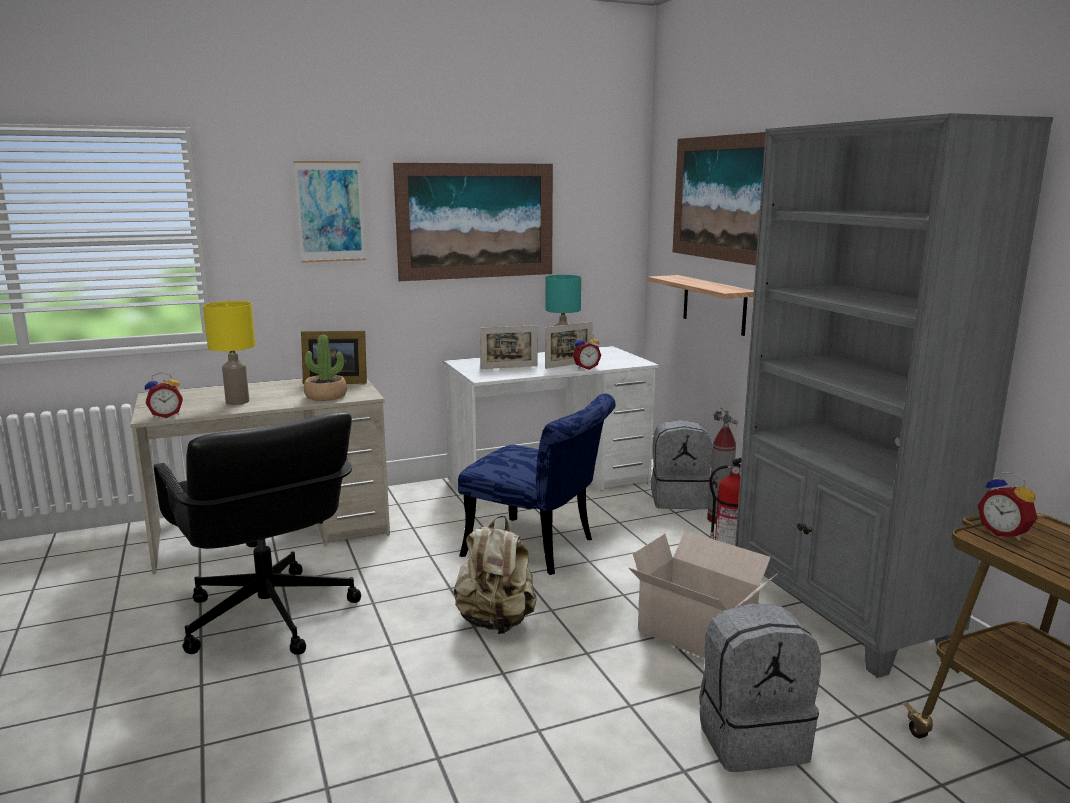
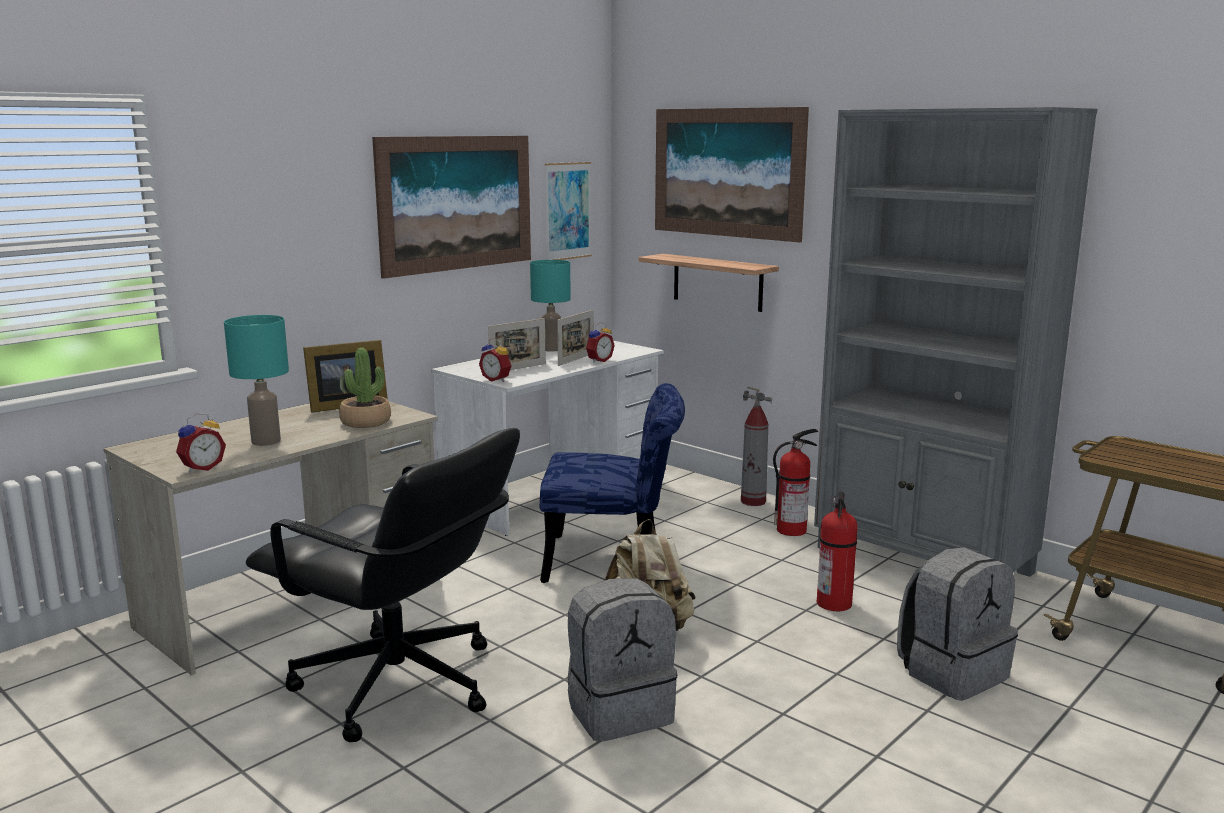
camera: 25 degrees left, 0 degrees up
yellow table lamp [203,301,256,405] -> turquoise table lamp [224,315,289,446]
picture [293,161,366,263] -> picture moved to [545,162,592,260]
cardboard box [628,531,778,658] -> fire extinguisher [817,492,858,611]
grey backpack [651,420,713,509] -> grey backpack moved to [568,578,677,742]
alarm clock [978,472,1037,541] -> alarm clock moved to [479,338,511,382]

